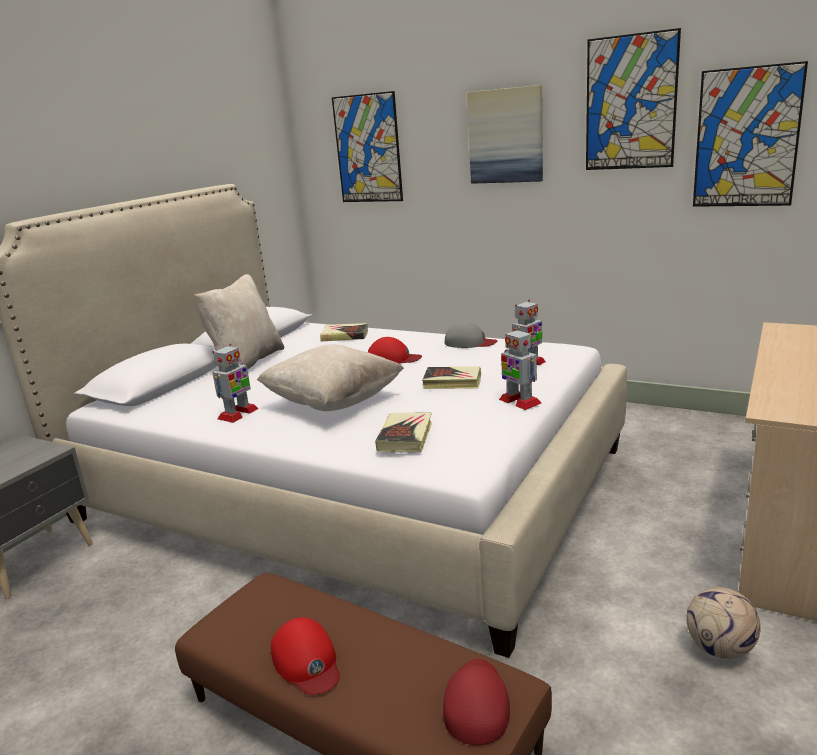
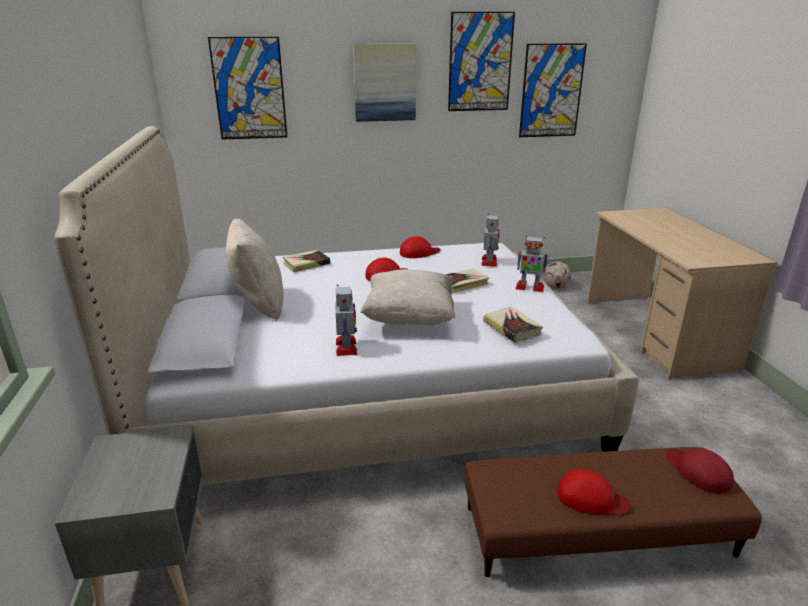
camera: 40 degrees left, 5 degrees up
grey cap [445,321,498,348] -> red cap [400,236,440,258]
football [686,587,761,659] -> football moved to [543,261,571,289]

